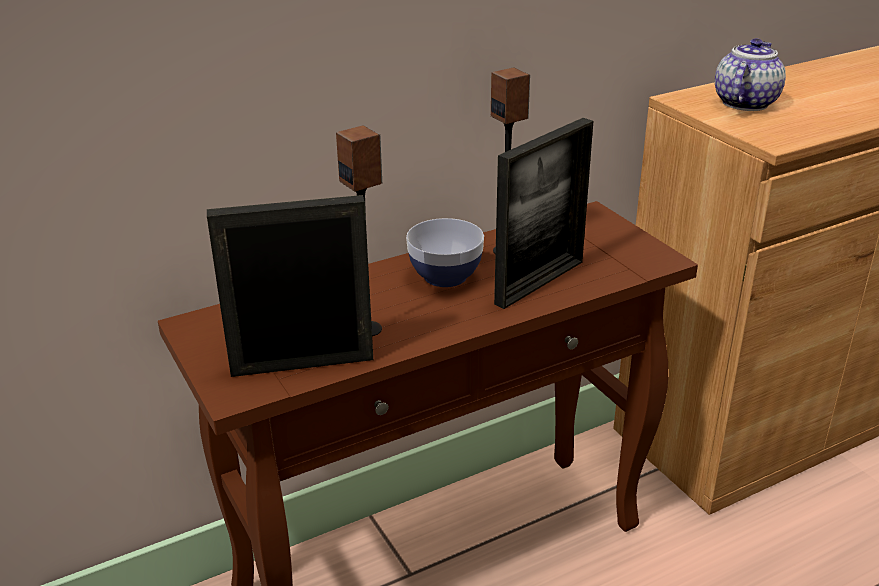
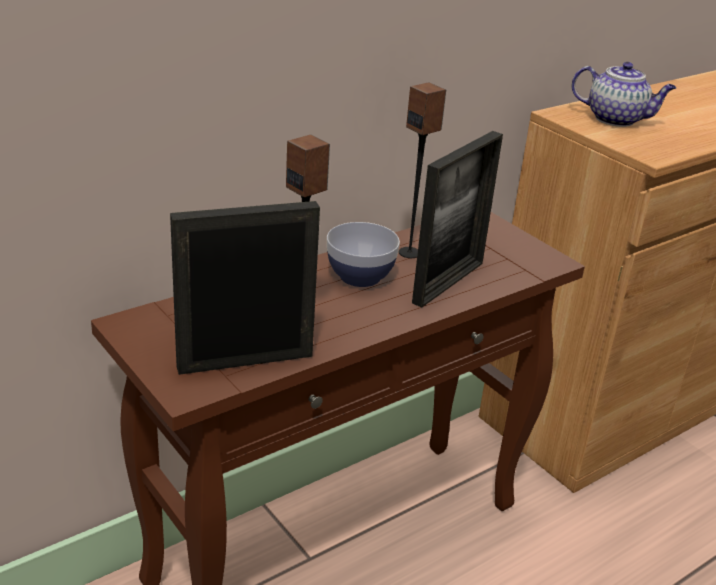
camera: 10 degrees left, 0 degrees up
teapot [715,38,786,111] -> teapot turned 90 degrees clockwise [572,62,676,127]

